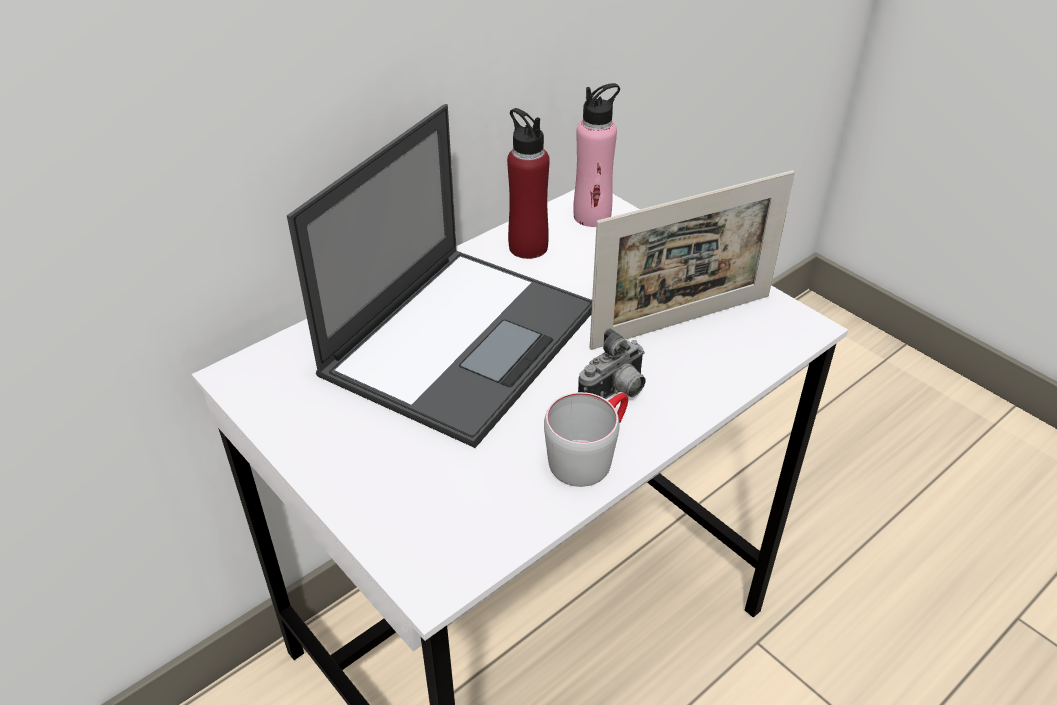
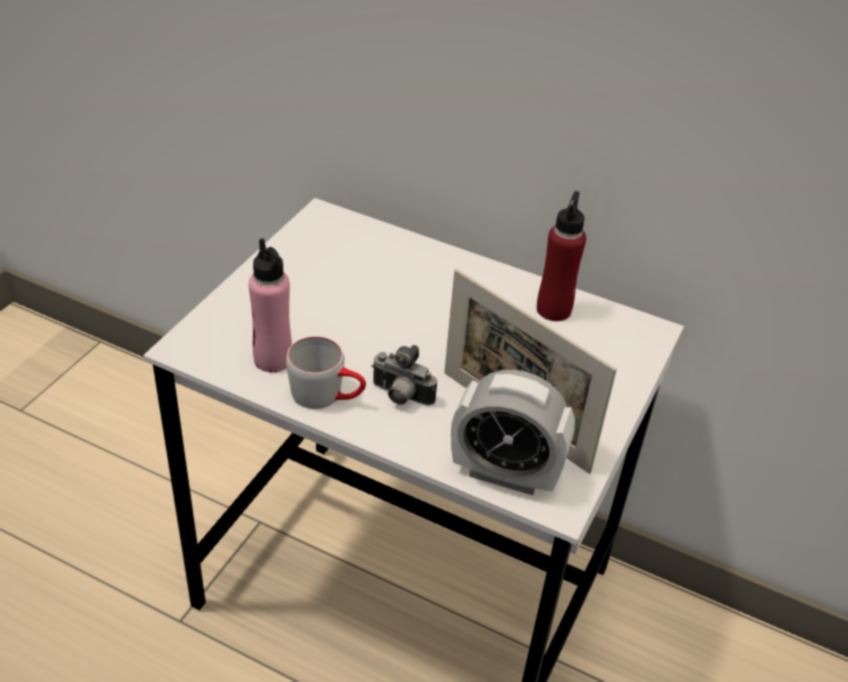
camera: 65 degrees right, 0 degrees up
laptop [287,104,592,448] -> none
pink bottle [573,83,620,227] -> pink bottle moved to [248,238,292,372]
none -> alarm clock [451,370,575,495]

